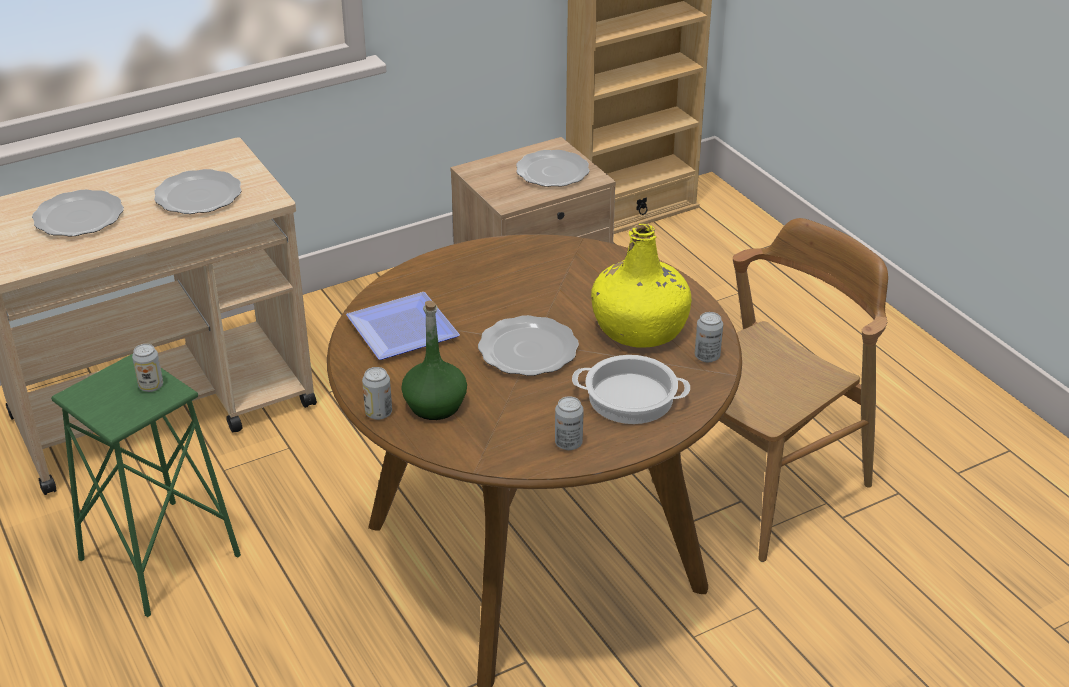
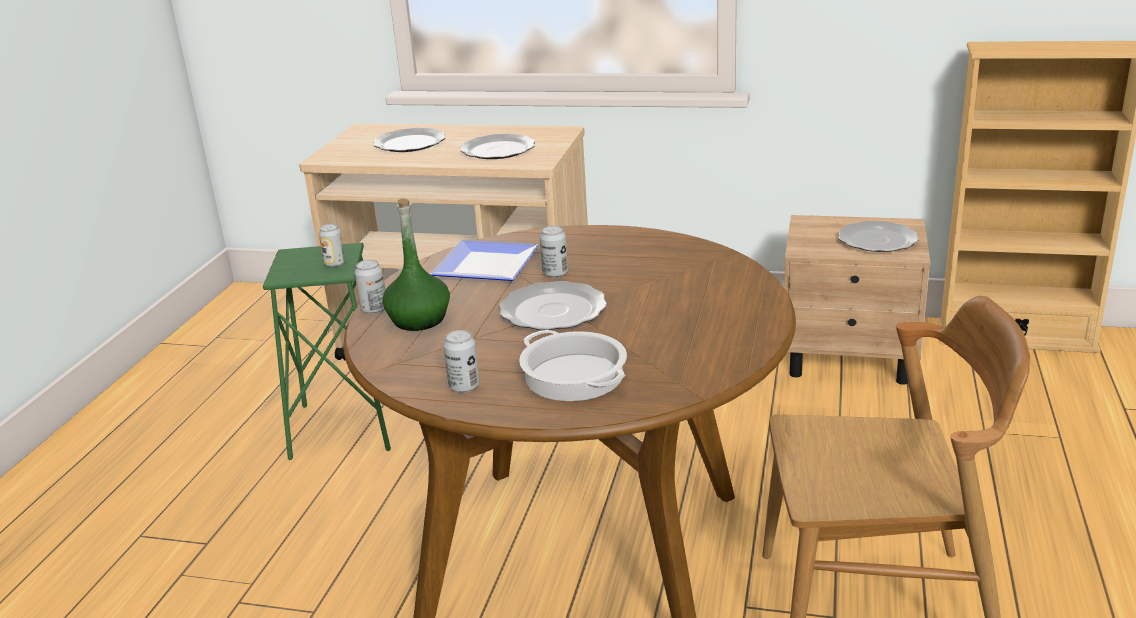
camera: 45 degrees right, 10 degrees down
yellow bottle [591,224,691,348] -> none
can [695,312,723,362] -> can moved to [540,226,568,278]

